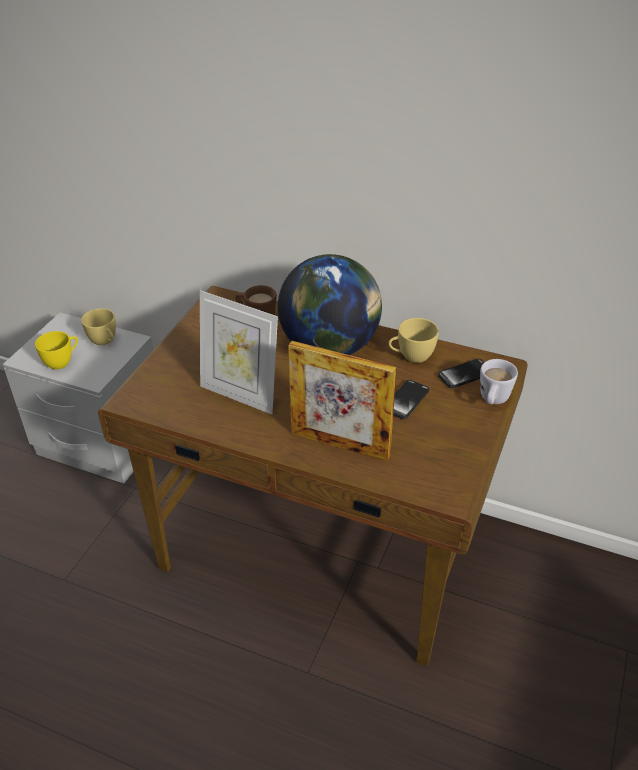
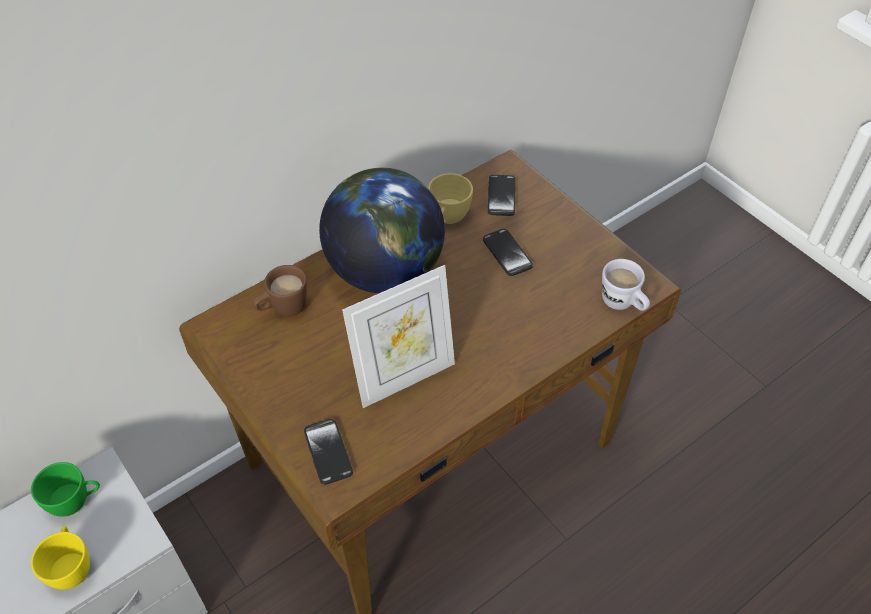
camera: 60 degrees left, 10 degrees up
yellow cup [81,308,116,345] -> green cup [31,462,100,517]
picture frame [288,341,397,462] -> none
white mug [480,359,518,404] -> white mug moved to [602,259,650,311]
none -> phone [304,419,353,485]

